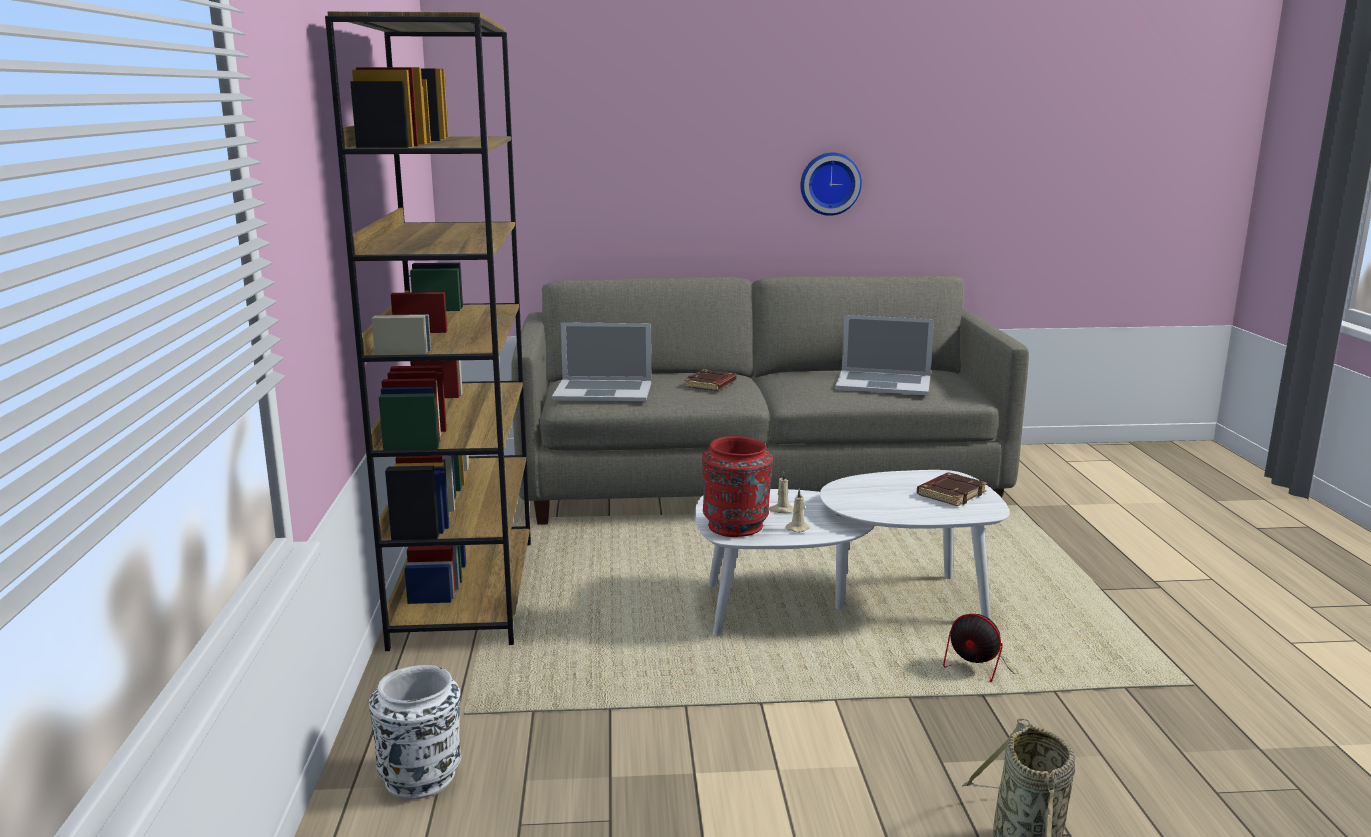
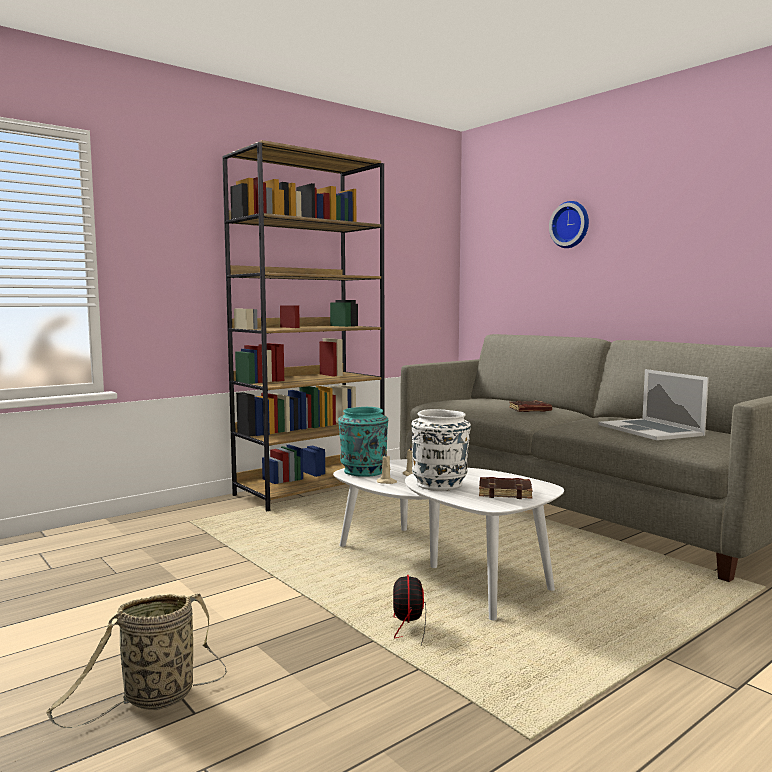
camera: 55 degrees right, 10 degrees down
white vase [369,665,461,799] -> white vase moved to [412,409,471,491]
laptop [552,322,652,401] -> none
red vase [702,436,773,537] -> turquoise vase [338,407,388,477]
wall clock [800,152,862,216] -> wall clock moved to [549,201,589,248]

